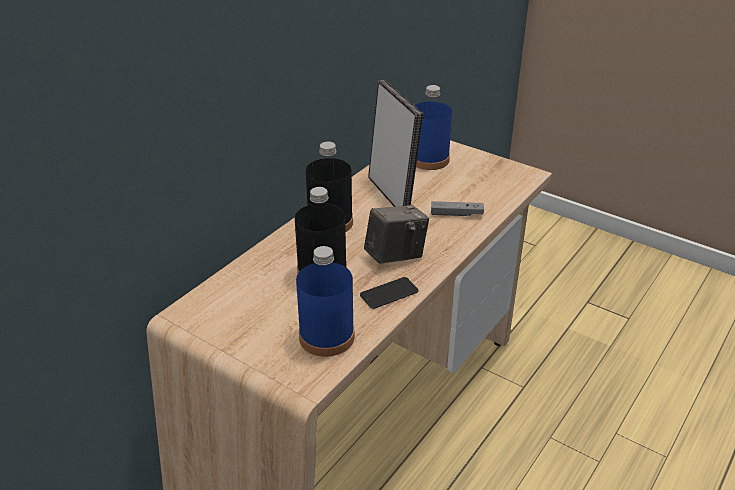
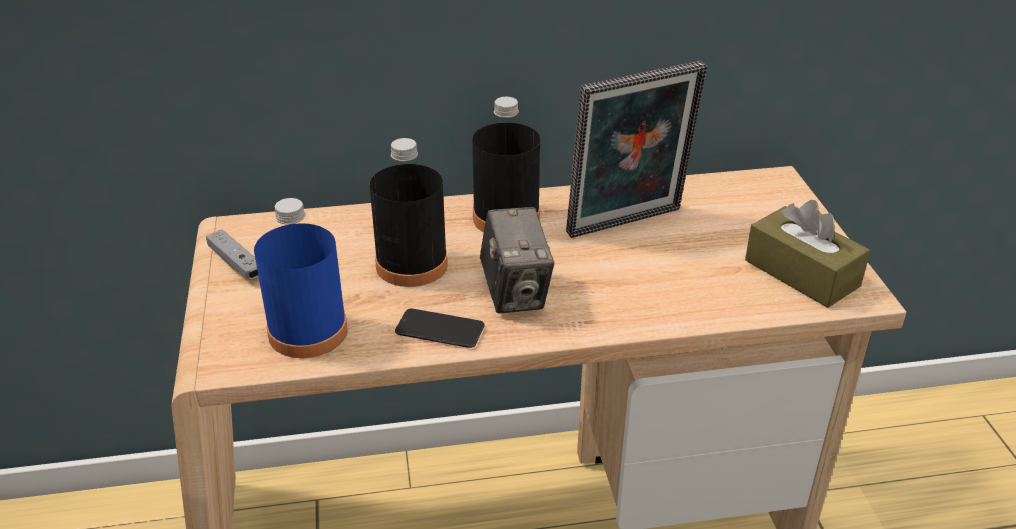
camera: 45 degrees right, 0 degrees up
camera [364,205,429,264] -> camera turned 60 degrees clockwise [480,207,554,314]
picture frame [368,80,423,207] -> picture frame turned 45 degrees clockwise [566,61,707,238]
blue bottle [414,85,452,170] -> none
grey game controller [431,201,484,216] -> grey game controller moved to [206,230,259,280]
none -> brown tissue box [745,200,870,308]

